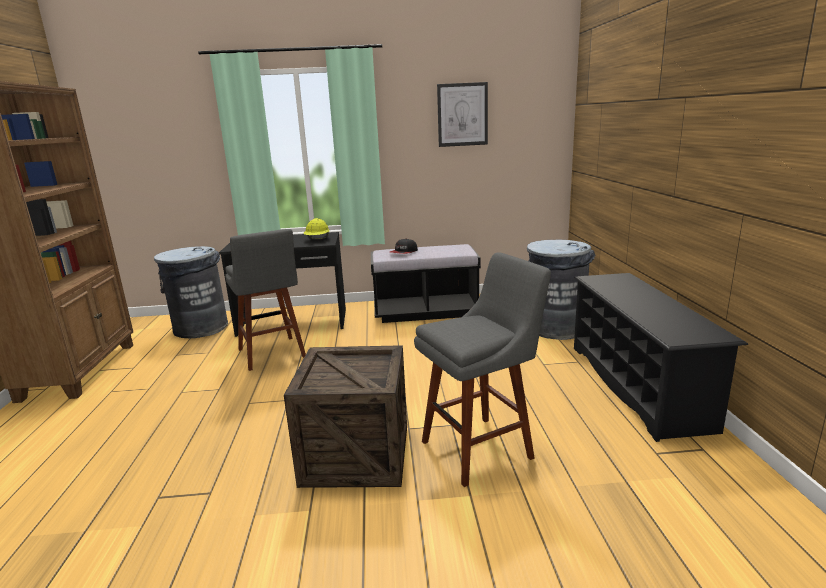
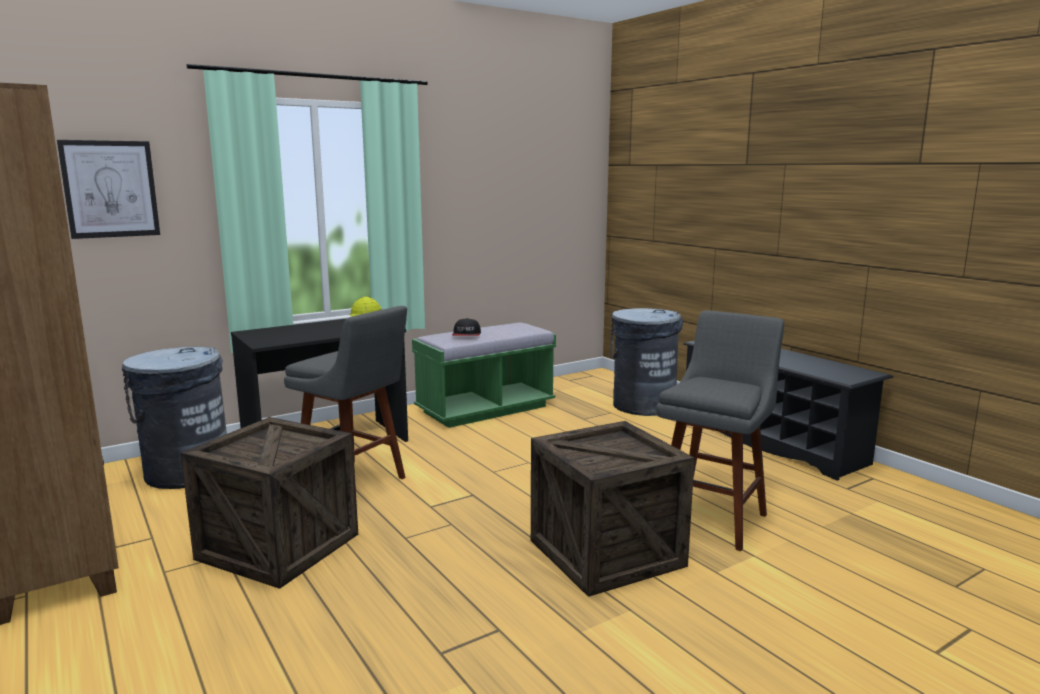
camera: 30 degrees left, 5 degrees down
black bench [371,244,481,323] -> green bench [412,322,556,428]
picture [437,82,488,147] -> picture moved to [57,140,160,239]
none -> crate [181,417,358,589]

